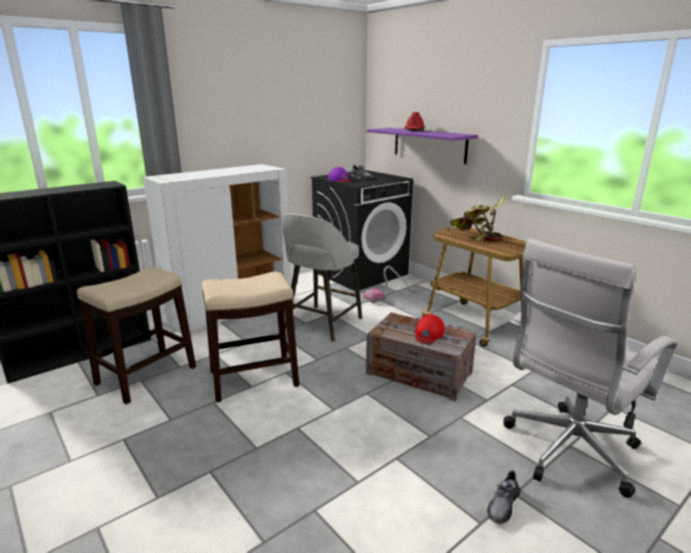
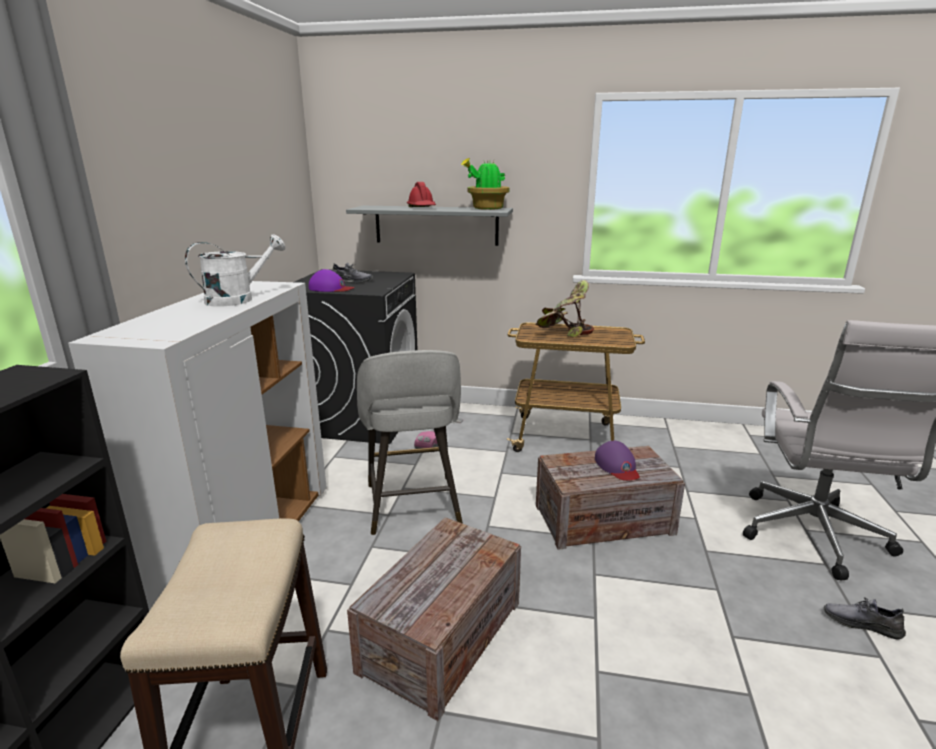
camera: 40 degrees left, 0 degrees up
stool [202,272,299,403] -> crate [347,517,521,721]
purple shelf [367,128,478,164] -> grey shelf [346,206,513,246]
red cap [415,314,444,344] -> purple cap [595,440,640,480]
grey shoe [487,470,520,524] -> grey shoe turned 120 degrees clockwise [824,597,906,640]
none -> white watering can [185,234,286,307]
none -> potted plant [461,158,509,210]

